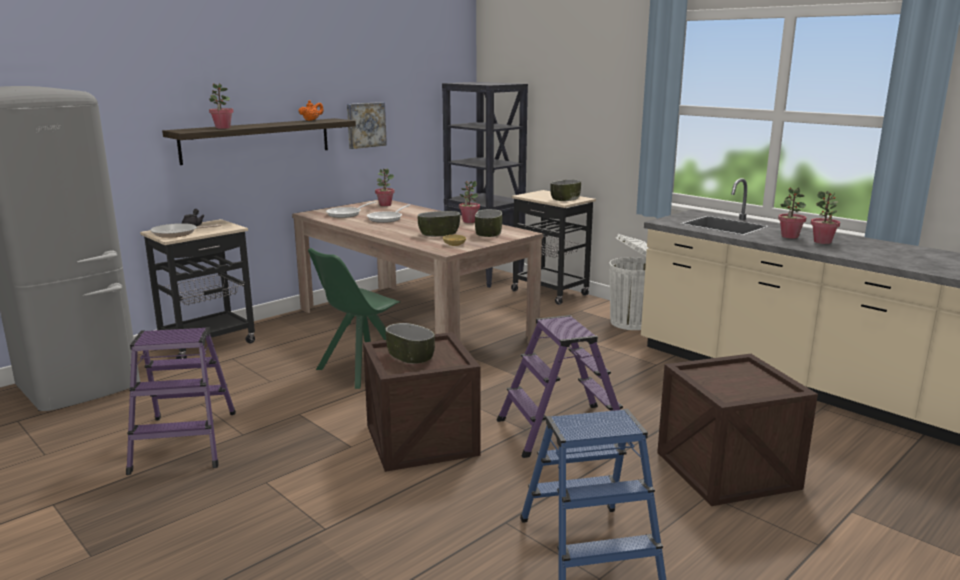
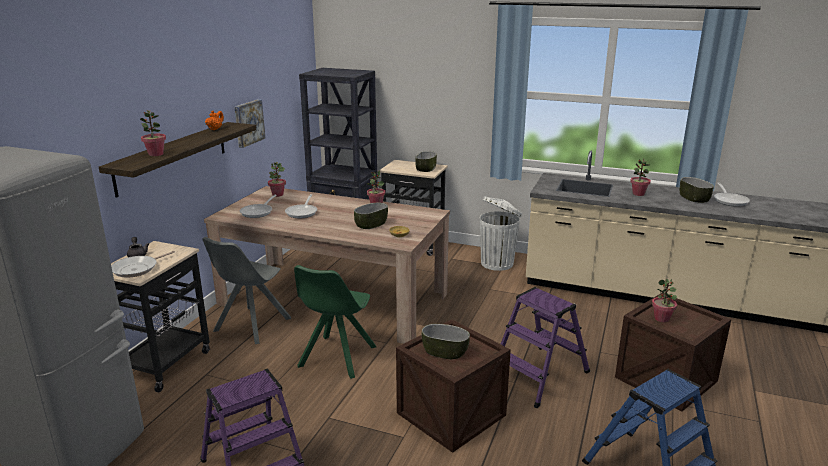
camera: 25 degrees left, 5 degrees up
bowl [475,209,502,237] -> bowl moved to [680,177,714,203]
potted plant [811,191,840,244] -> potted plant moved to [652,279,677,323]
none -> grey chair [203,237,291,344]
none -> frying pan [714,183,750,207]

